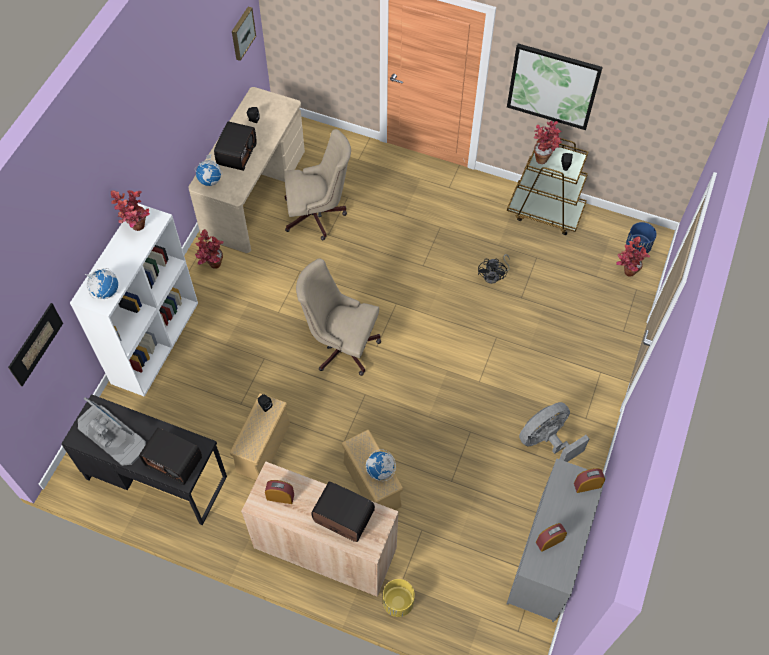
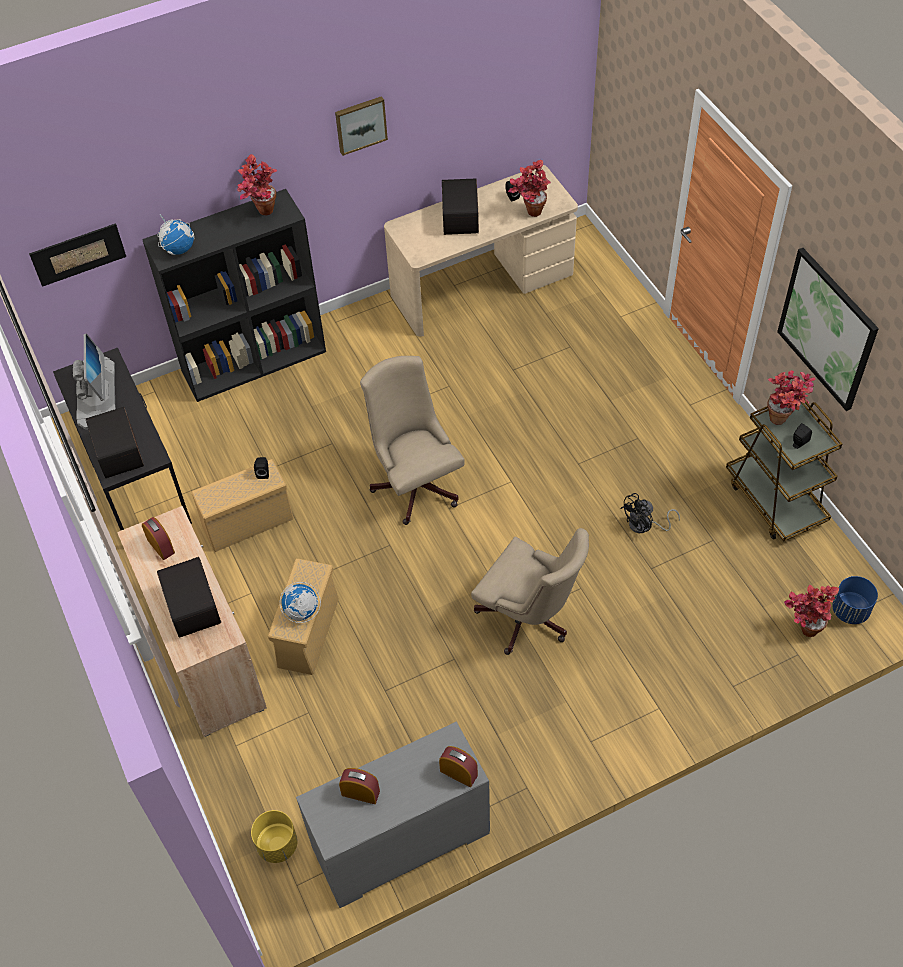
camera: 45 degrees right, 5 degrees down
white bookcase [70,203,198,397] -> black bookcase [142,189,326,402]
globe [195,155,223,186] -> none
potted plant [195,229,224,269] -> potted plant moved to [508,160,551,217]
radio [214,121,257,171] -> radio turned 120 degrees clockwise [442,179,479,235]
picture [232,7,256,61] -> picture moved to [335,96,388,156]
beige office chair [284,129,351,240] -> beige office chair moved to [471,528,589,655]
yellow planter [383,579,415,617] -> yellow planter moved to [251,810,298,863]
grey fan [519,402,589,462] -> none

